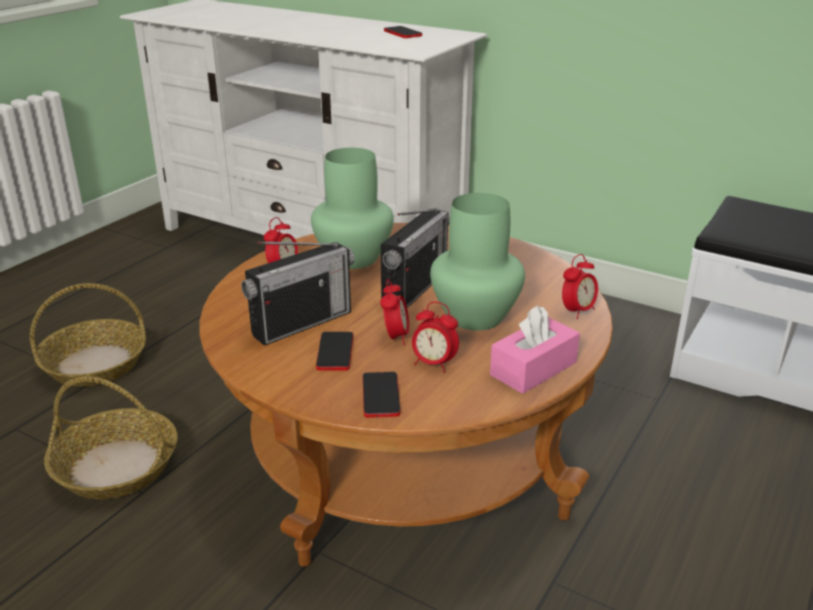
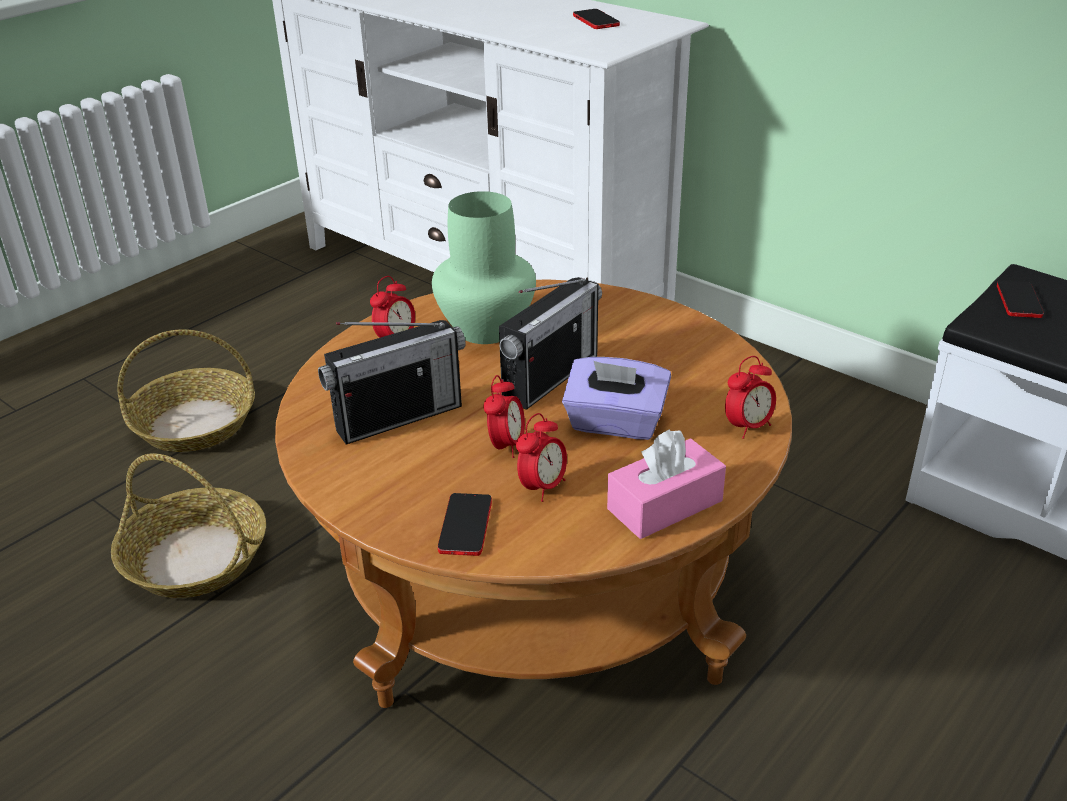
camera: 10 degrees right, 5 degrees up
phone [316,332,353,371] -> phone moved to [997,281,1044,318]
alarm clock [412,302,459,373] -> alarm clock turned 90 degrees counterclockwise [516,413,567,502]
green vase [430,193,525,331] -> purple tissue box [562,357,671,440]

